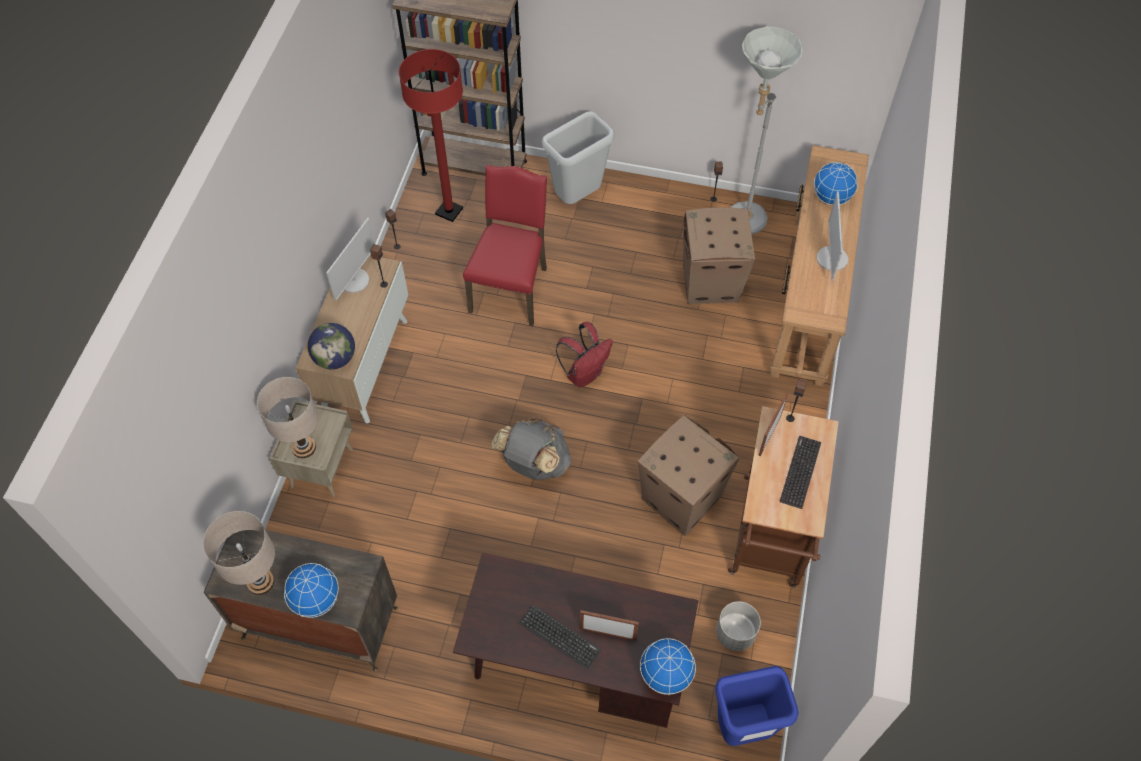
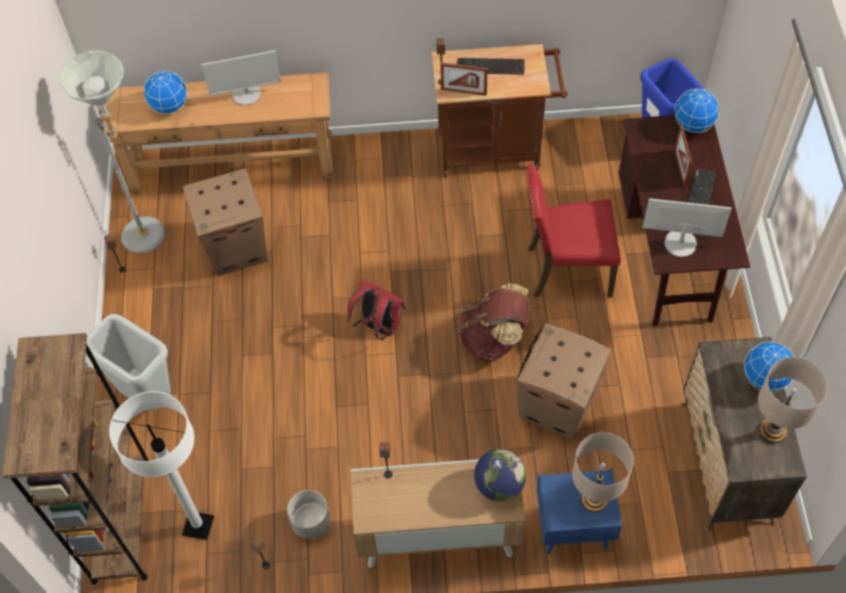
camera: 105 degrees left, 0 degrees up
beige nightstand [269,400,353,497] -> blue nightstand [537,468,622,554]
monitor [326,218,375,301] -> monitor moved to [643,198,732,257]
red floor lamp [399,49,463,222] -> white floor lamp [109,391,214,540]
red chair [463,165,547,326] -> red chair moved to [527,164,621,298]
grey backpack [492,418,572,480] -> brown backpack [459,283,530,362]
cardboard box [638,415,739,536] -> cardboard box moved to [517,323,611,439]
grey planter [716,601,761,651] -> grey planter moved to [287,490,330,539]

